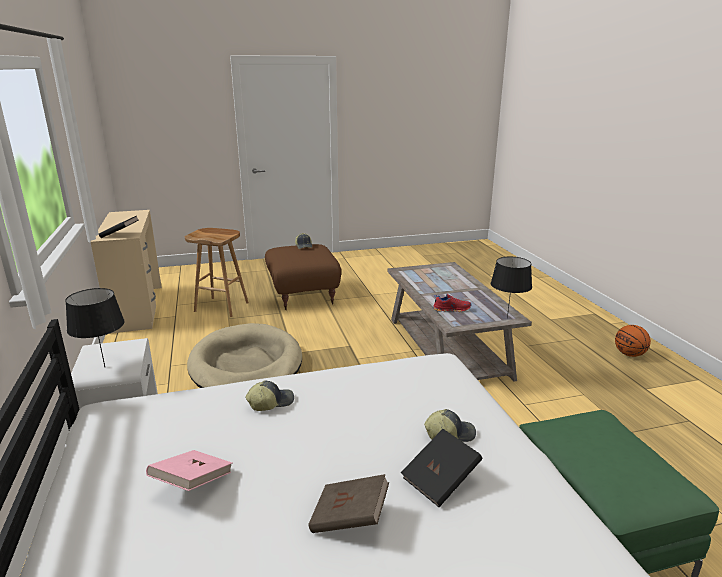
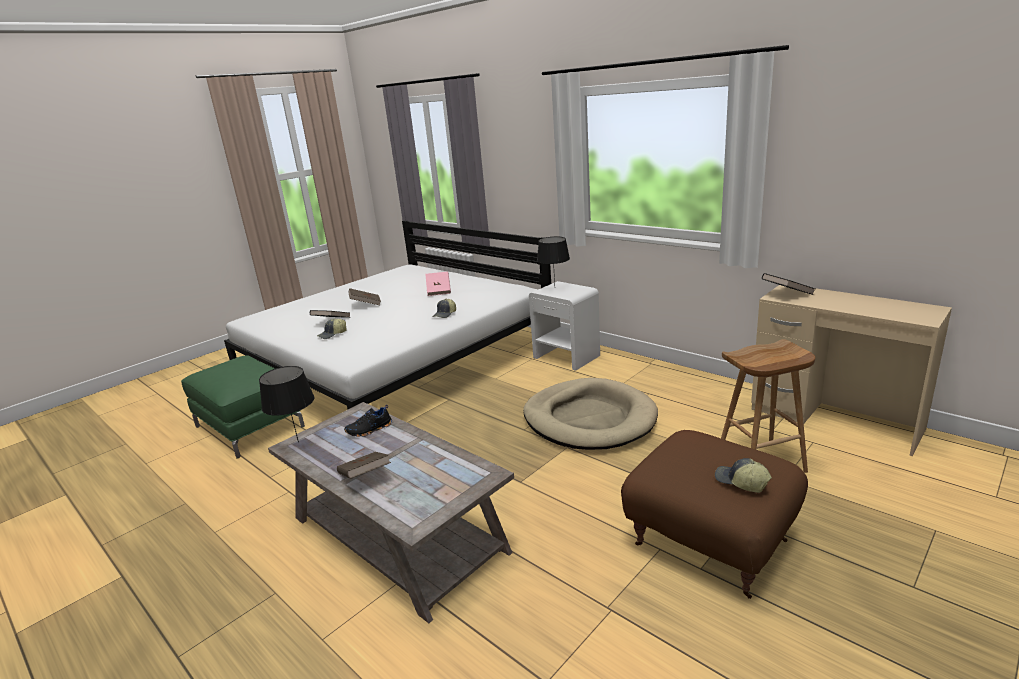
camera: 150 degrees right, 0 degrees up
red shoe [433,294,471,312] -> black shoe [344,405,392,437]
basketball [615,325,651,357] -> none
none -> brown book [337,452,391,479]

